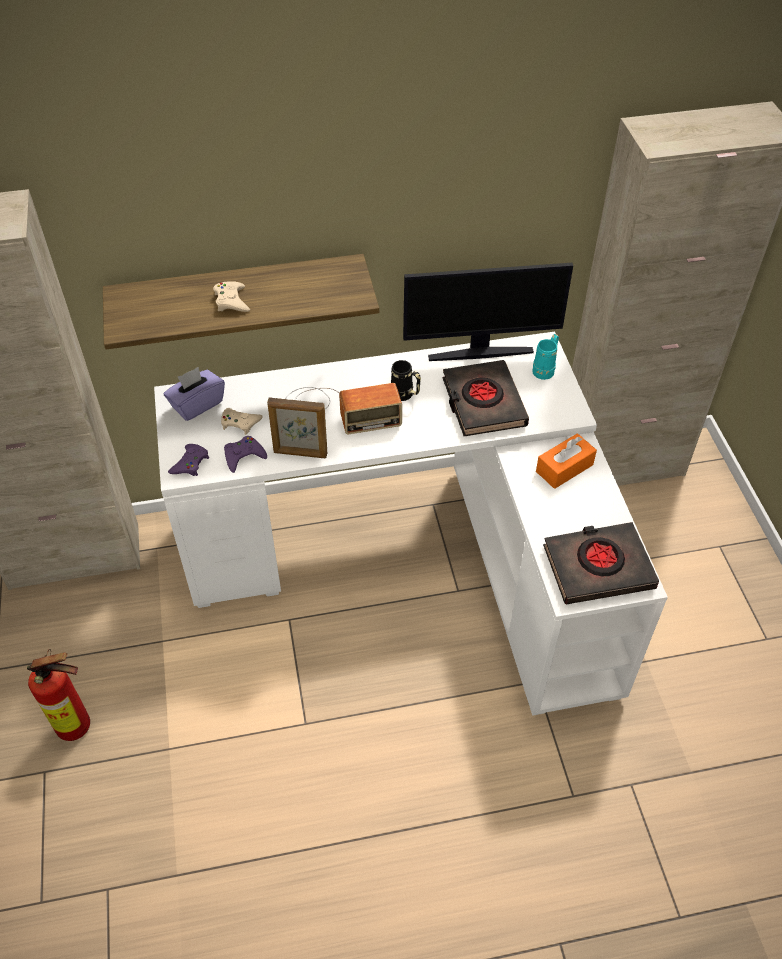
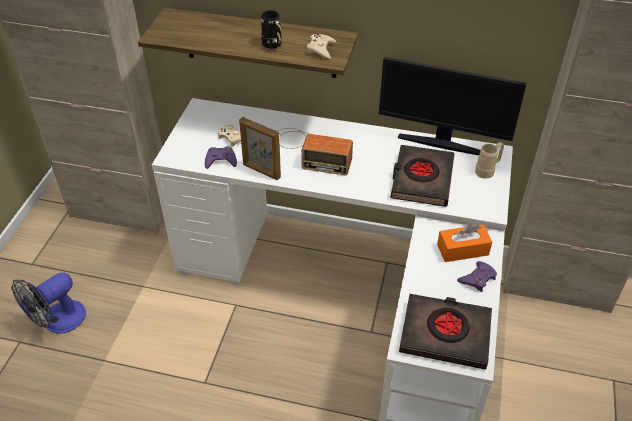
camera: 25 degrees right, 5 degrees down
fire extinguisher [27,649,90,741] -> fan [11,272,86,334]
purple tissue box [164,367,225,421] -> none
purple game controller [168,444,209,476] -> purple game controller moved to [457,261,497,292]
beige game controller [213,281,250,312] -> beige game controller moved to [307,34,336,59]
black mug [391,360,421,401] -> black mug moved to [261,10,281,49]
turquoise mug [532,334,559,380] -> beige mug [475,142,504,179]

